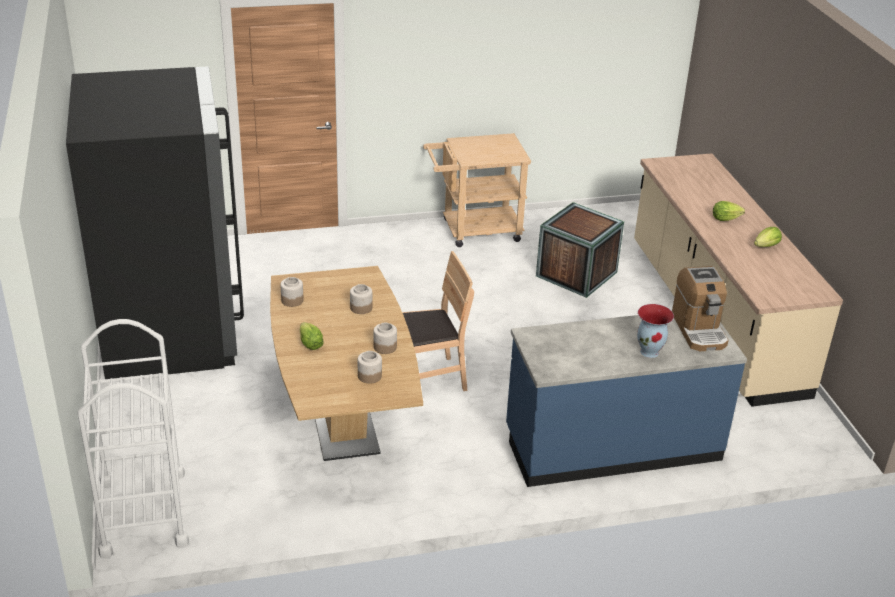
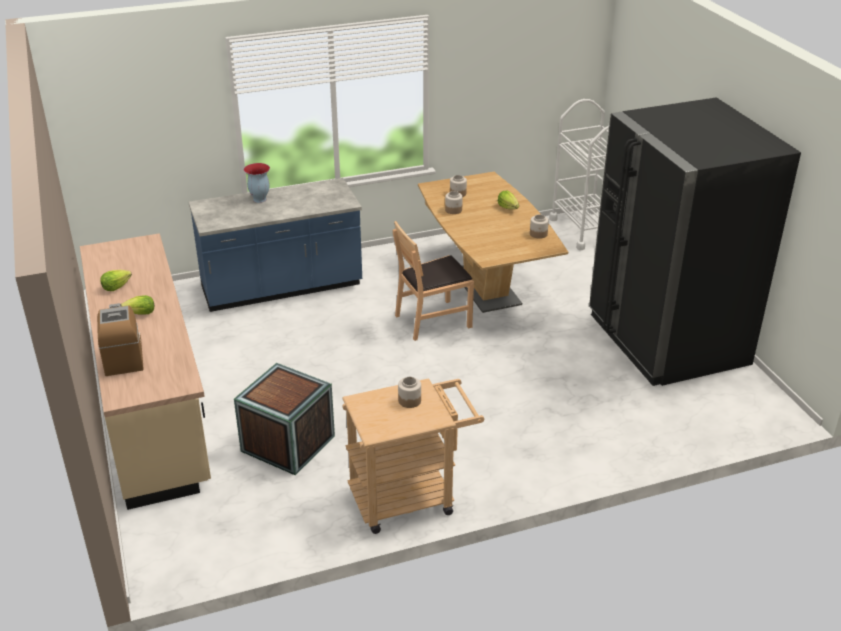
camera: 175 degrees right, 0 degrees up
jar [350,284,372,314] -> jar moved to [398,377,421,408]
coffee machine [672,266,729,351] -> coffee machine moved to [97,303,144,376]

